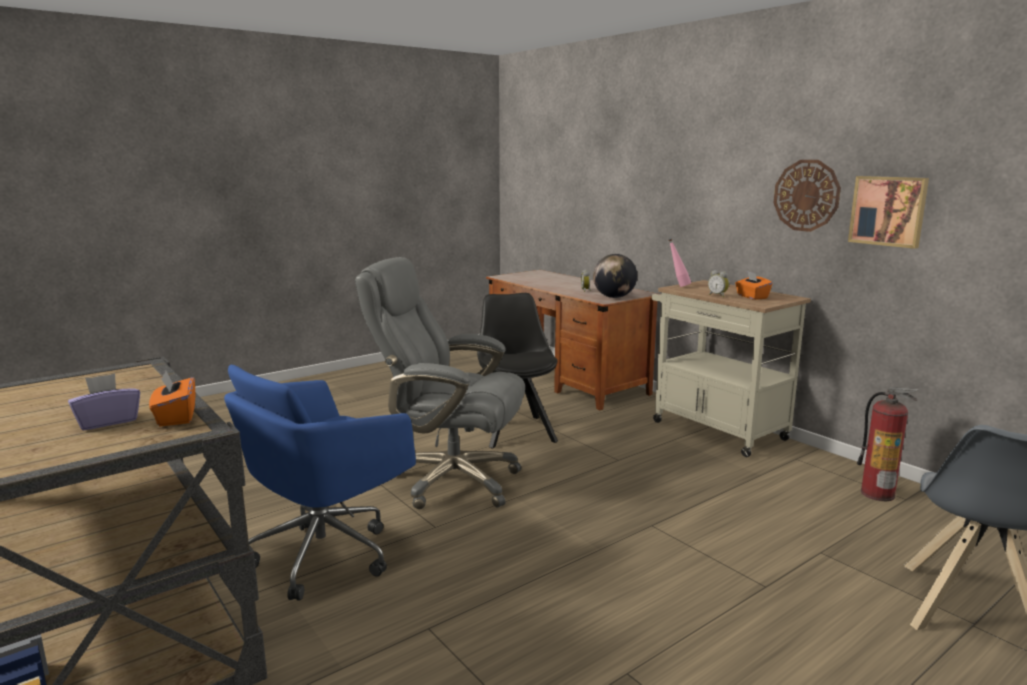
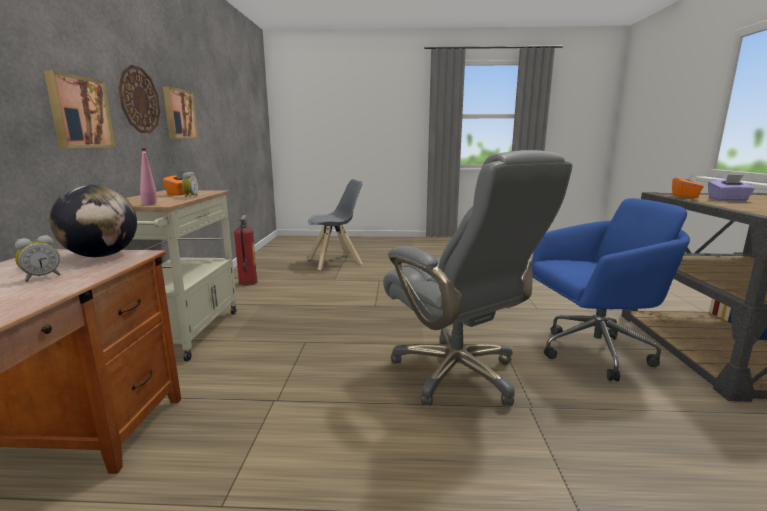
camera: 140 degrees left, 0 degrees up
black chair [477,293,558,448] -> none
none -> picture [44,71,115,148]

